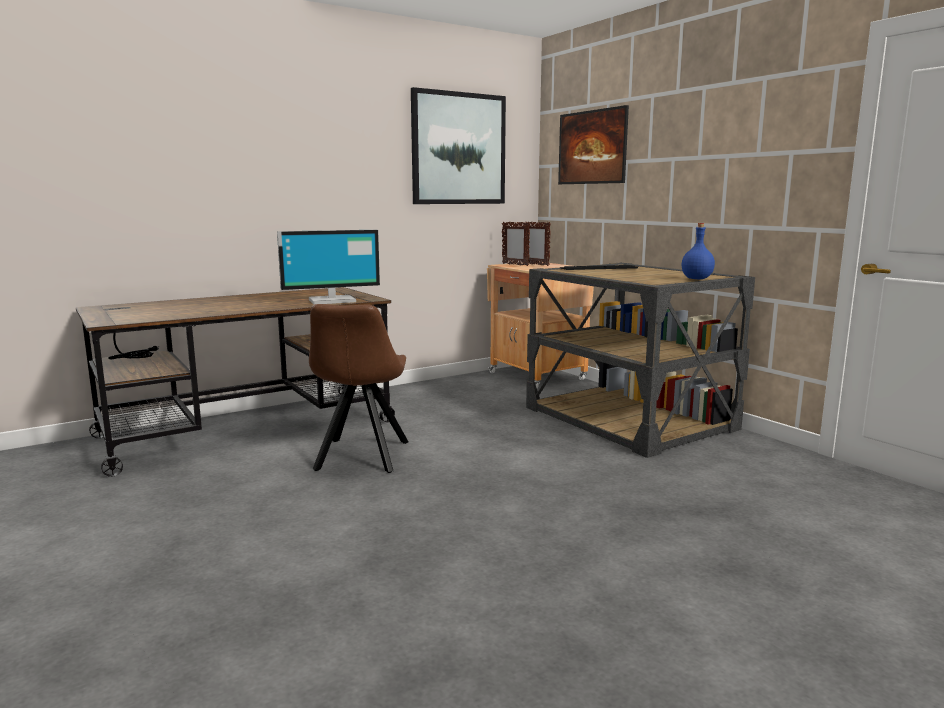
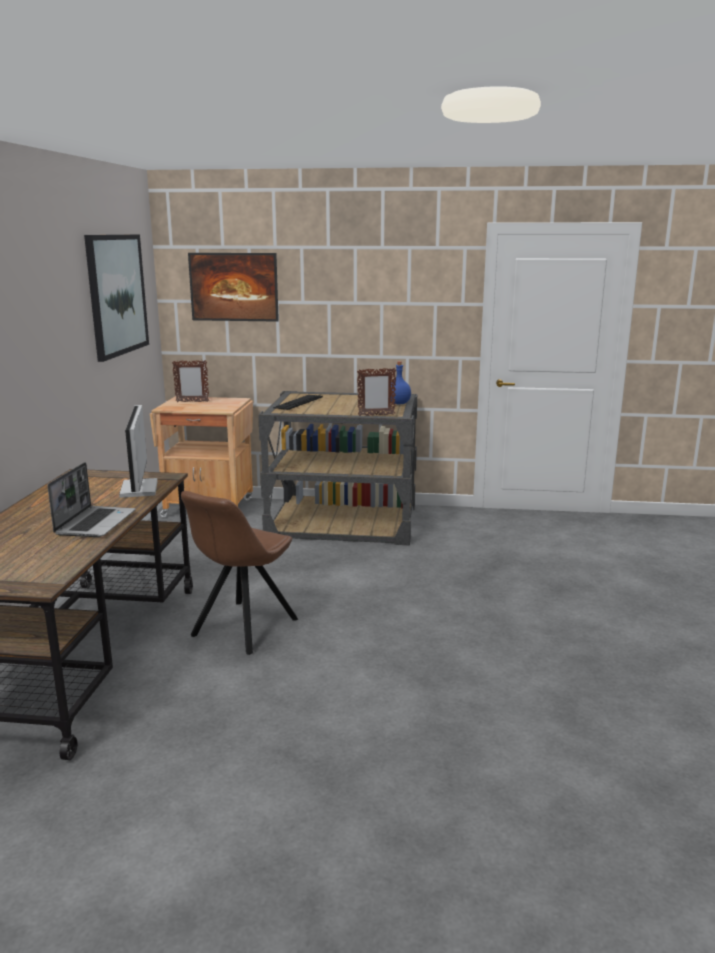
camera: 50 degrees left, 5 degrees up
monitor [277,230,380,305] -> monitor turned 150 degrees clockwise [119,405,158,498]
brown chair [309,304,408,473] -> brown chair turned 75 degrees clockwise [181,491,298,655]
picture frame [502,222,530,266] -> picture frame moved to [357,368,396,416]
none -> laptop [47,462,136,537]

